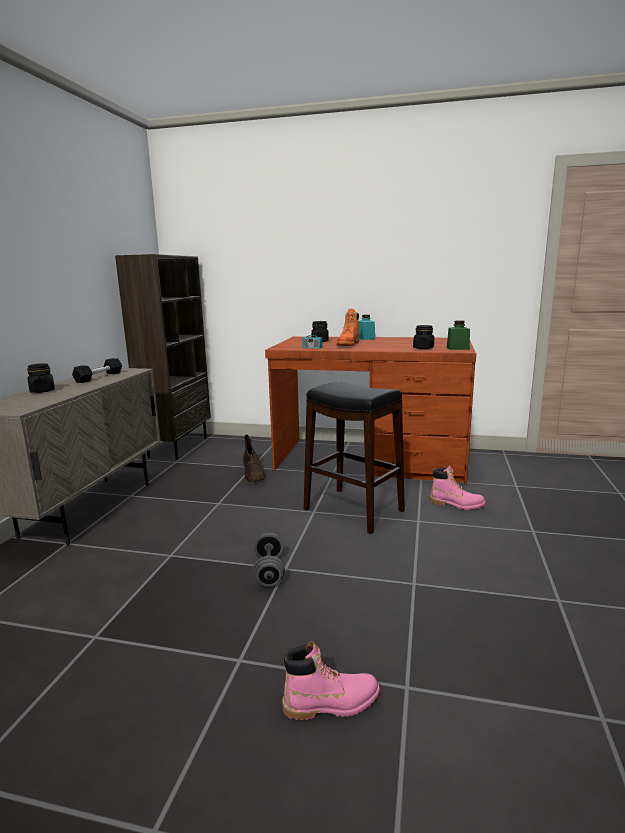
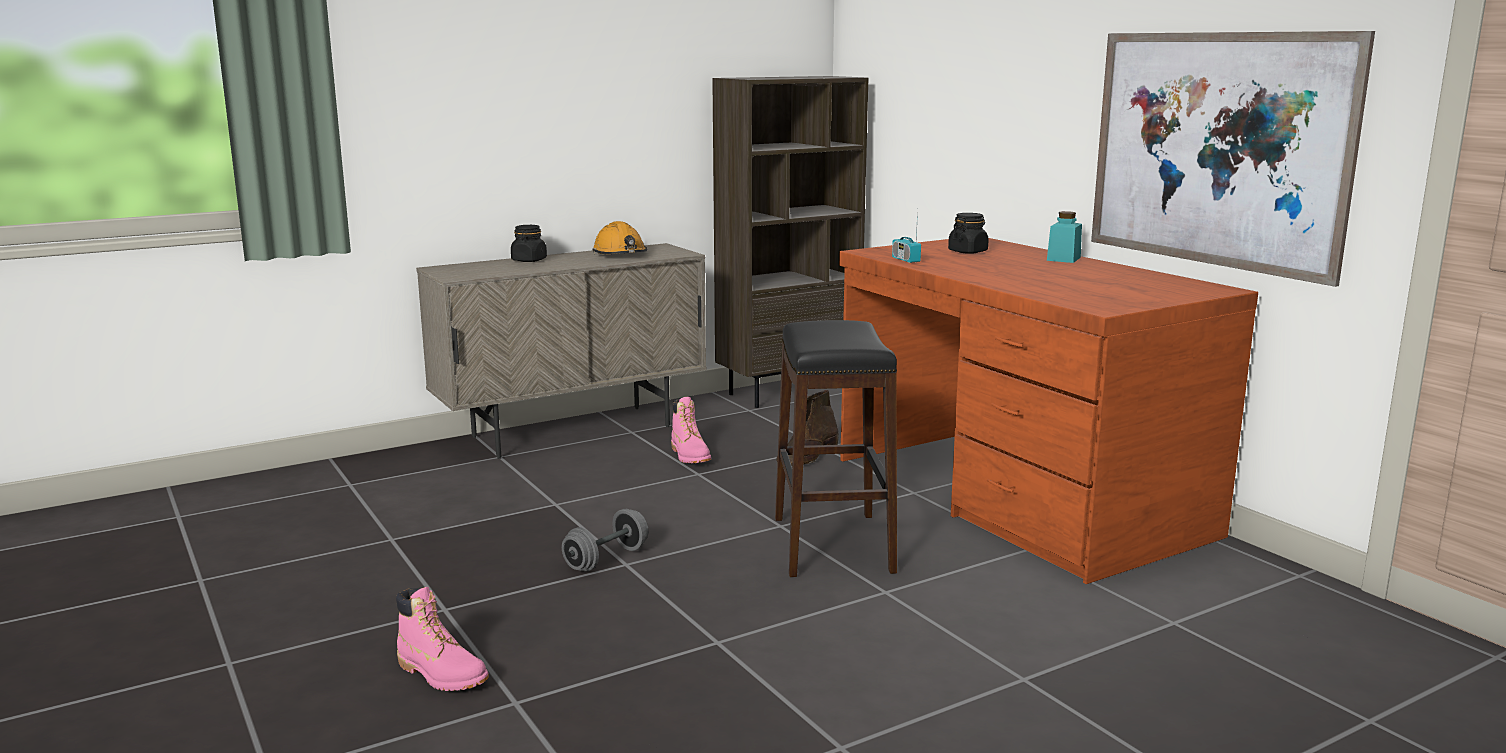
camera: 45 degrees right, 0 degrees up
black dumbbell [72,358,122,383] -> orange hard hat [592,221,647,254]
orange boot [337,309,359,346] -> none
black jar [413,325,434,349] -> none
pink boot [430,465,486,510] -> pink boot moved to [671,397,711,463]
green jar [447,320,470,350] -> none
none -> picture [1091,31,1375,287]

